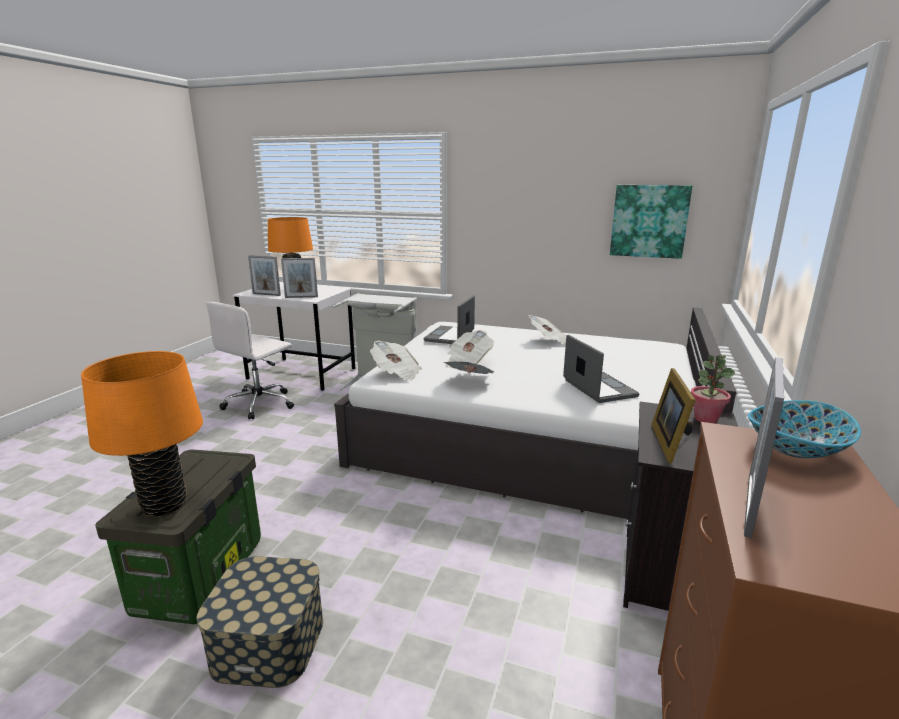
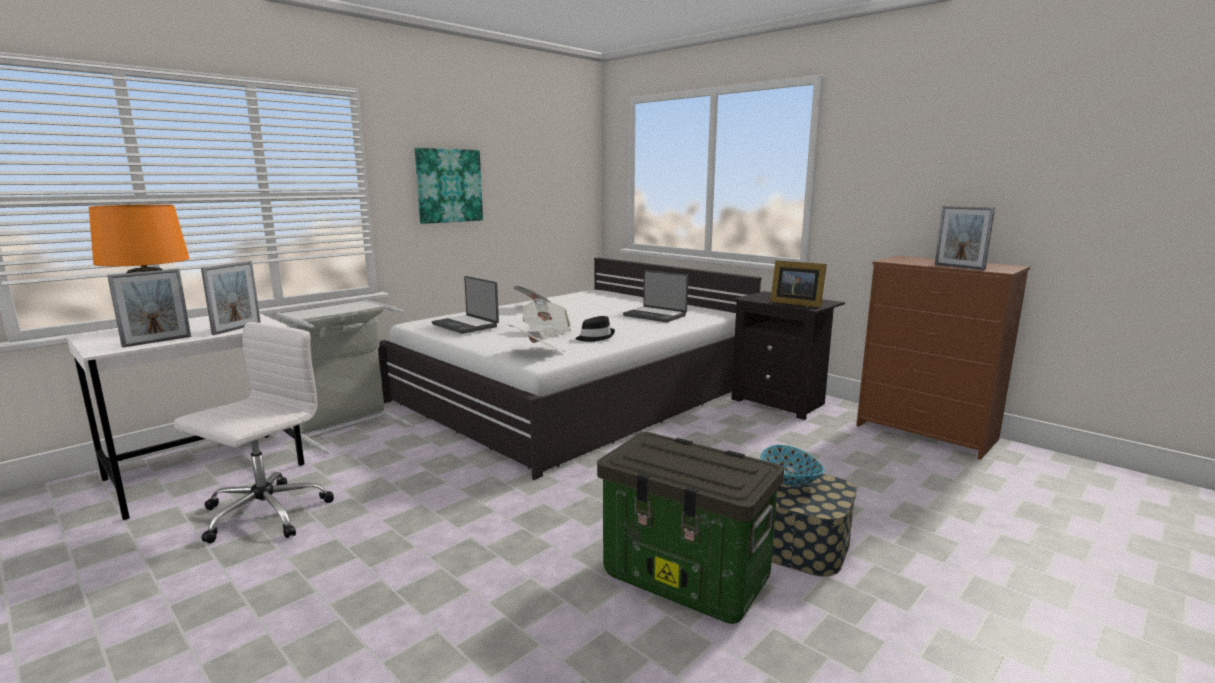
camera: 65 degrees left, 5 degrees down
orange table lamp [81,351,203,517] -> none
white office chair [206,302,294,420] -> white office chair turned 120 degrees counterclockwise [174,322,334,543]
newspaper [443,361,494,374] -> black hat [575,316,615,342]
laptop [563,335,639,403] -> laptop turned 150 degrees counterclockwise [623,270,688,322]
picture [610,185,692,259] -> picture moved to [415,148,483,224]
potted plant [691,355,735,424] -> none
bowl [748,400,861,458] -> bowl moved to [761,445,825,487]

